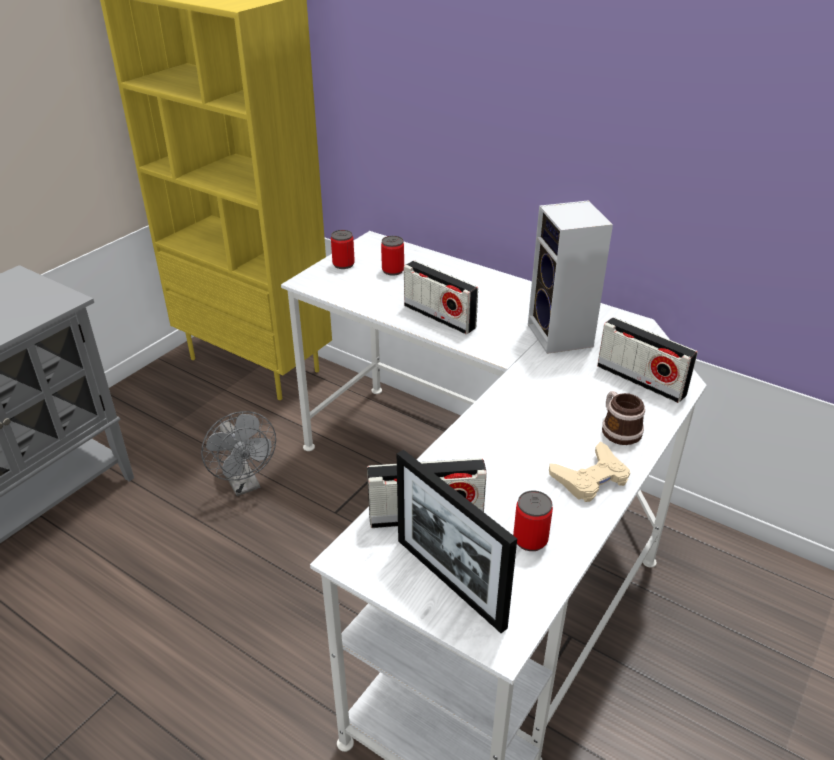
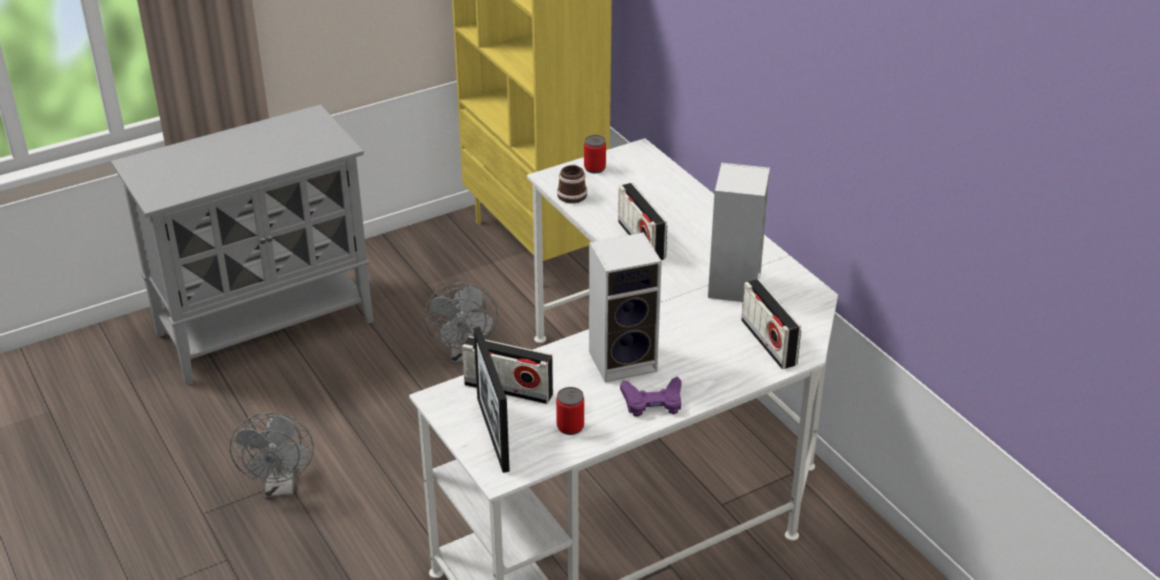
camera: 25 degrees right, 0 degrees up
can [381,236,404,276] -> none
beige game controller [549,441,630,502] -> purple game controller [620,376,682,417]
mug [602,391,645,445] -> mug moved to [557,164,587,203]
none -> grey fan [230,412,314,499]
none -> speaker [589,233,662,383]

